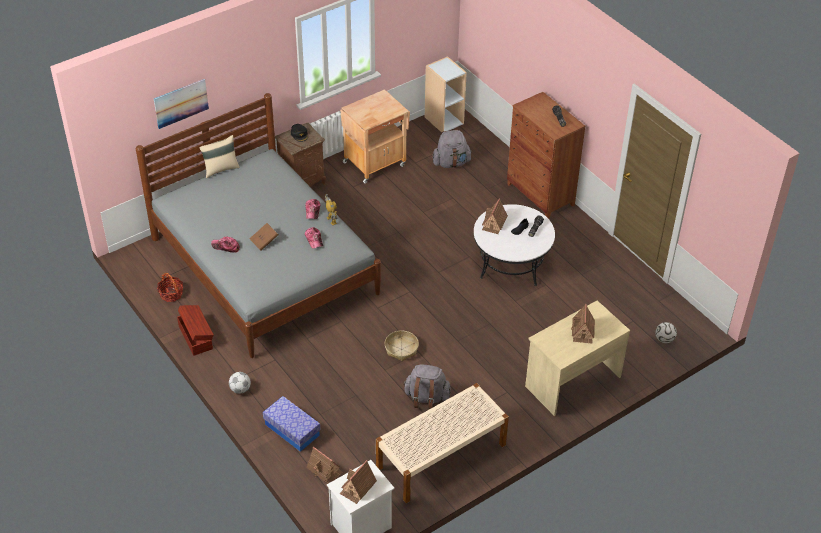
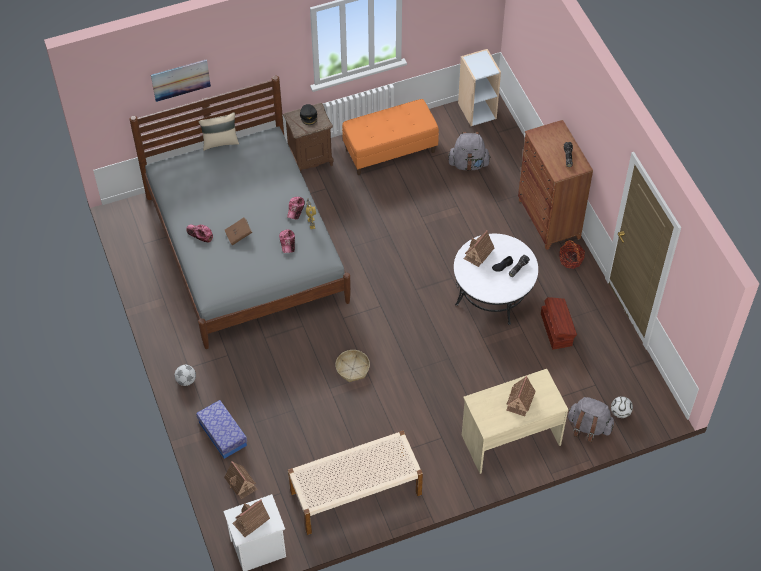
camera: 15 degrees right, 10 degrees up
basket [157,273,183,302] -> basket moved to [559,240,585,269]
brown storage box [177,305,214,356] -> brown storage box moved to [541,297,577,350]
brown cart [340,89,410,183] -> orange bench [342,99,439,175]
grey backpack [403,365,451,409] -> grey backpack moved to [568,397,614,442]

